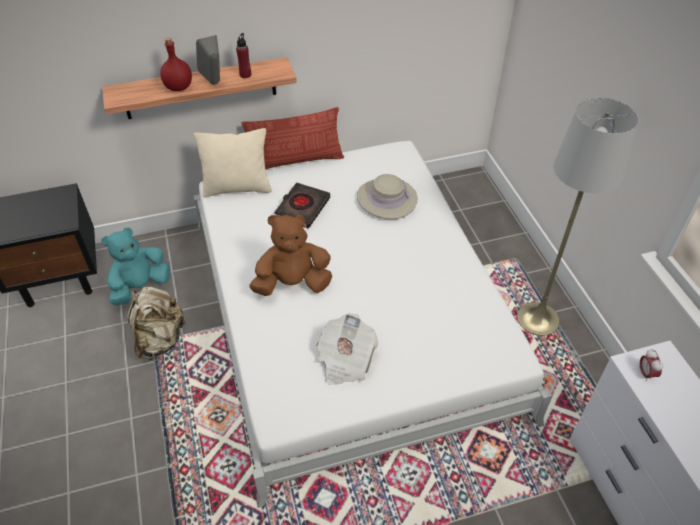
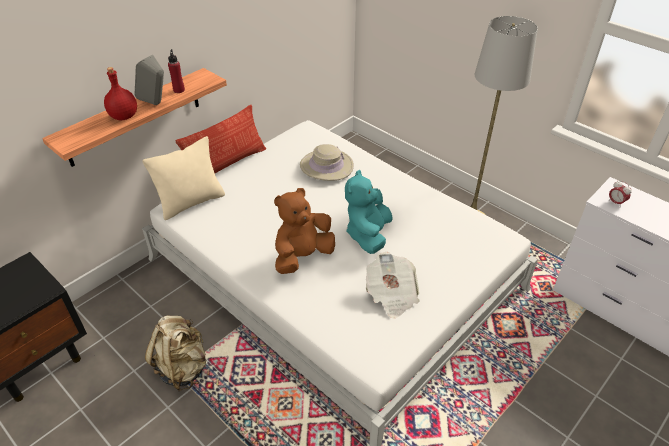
camera: 30 degrees left, 5 degrees down
turquoise plush toy [102,227,170,305] -> turquoise plush toy moved to [345,170,393,254]
black book [274,183,330,228] -> none

